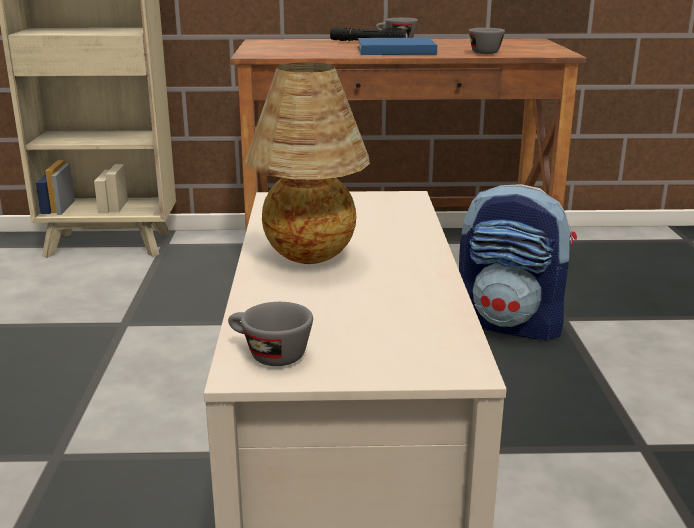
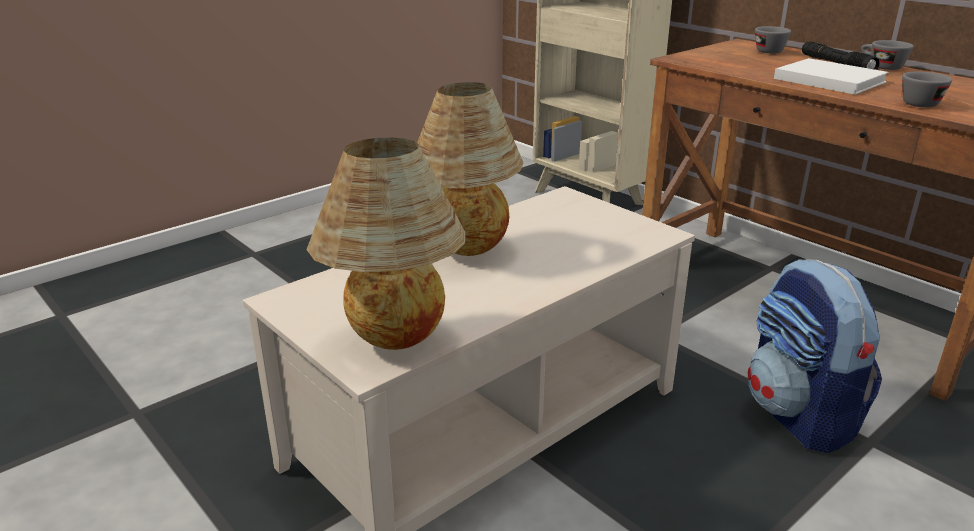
camera: 50 degrees right, 5 degrees up
grey cup [228,302,313,366] -> grey cup moved to [755,26,791,53]
blue book [358,38,437,55] -> white book [774,58,889,95]
none -> table lamp [306,137,465,350]

